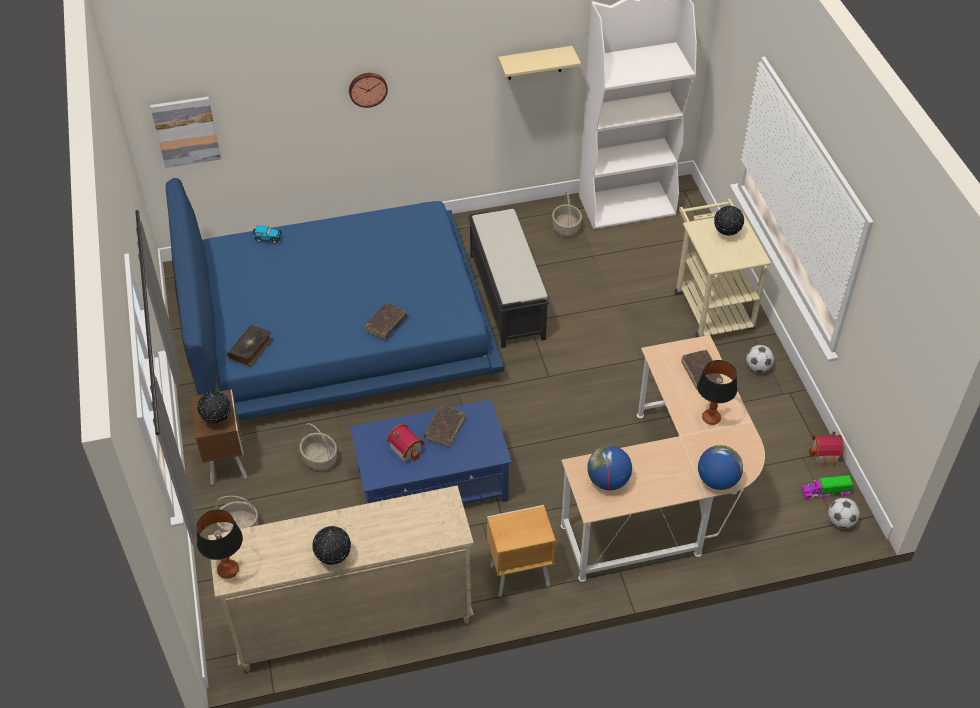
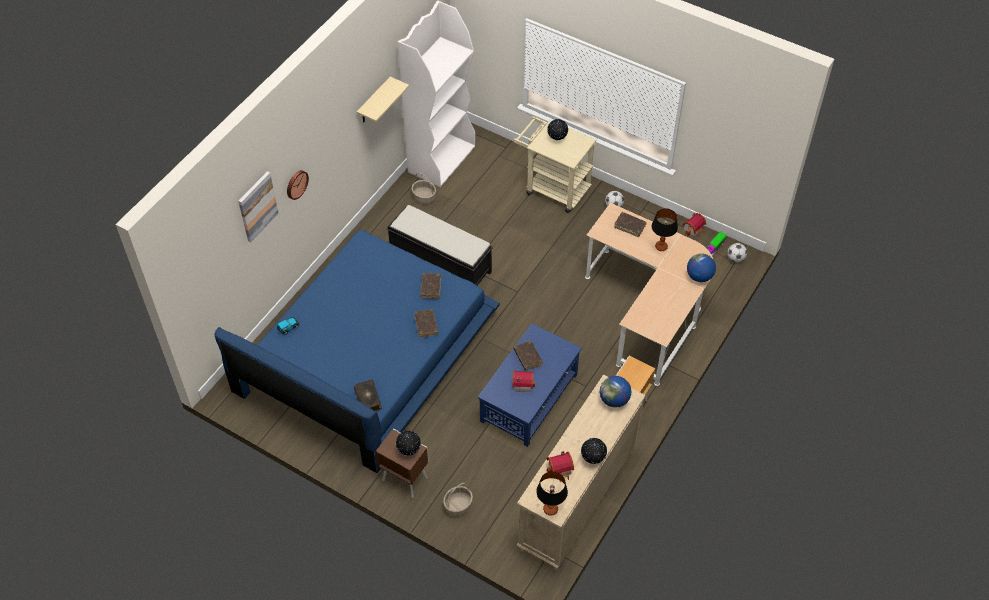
camera: 45 degrees left, 5 degrees up
picture [150,97,221,168] -> picture moved to [238,171,279,242]
basket [299,423,337,471] -> none
globe [587,446,632,490] -> globe moved to [600,376,631,408]
none -> brown book [420,273,441,299]
none -> toy house [547,451,574,482]

